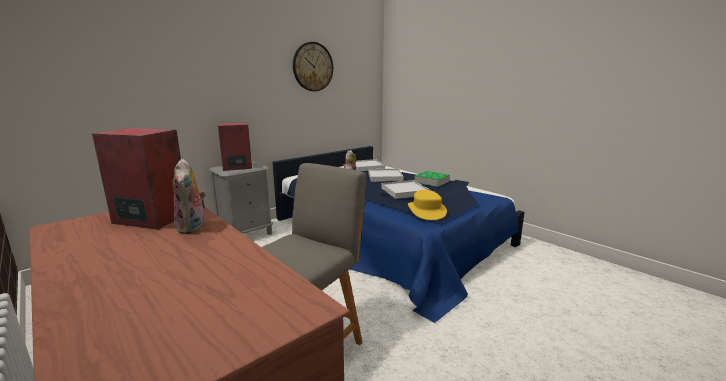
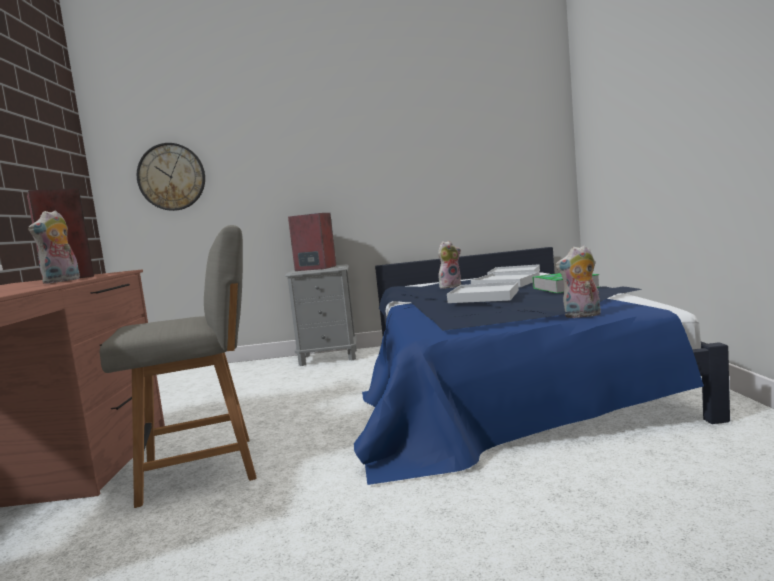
camera: 40 degrees right, 10 degrees down
wall clock [293,42,333,91] -> wall clock moved to [137,143,205,211]
yellow hat [408,190,447,220] -> none
none -> plush toy [555,245,601,318]

